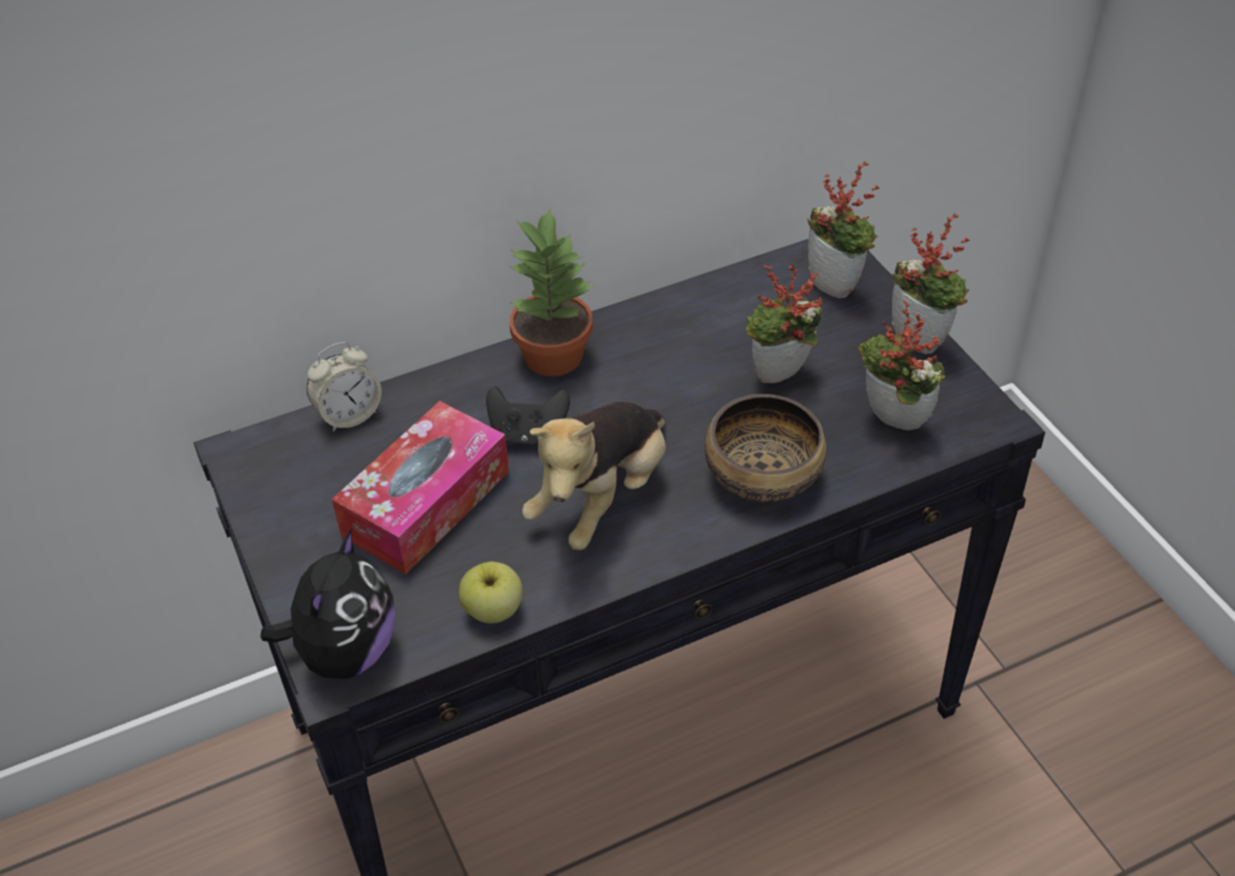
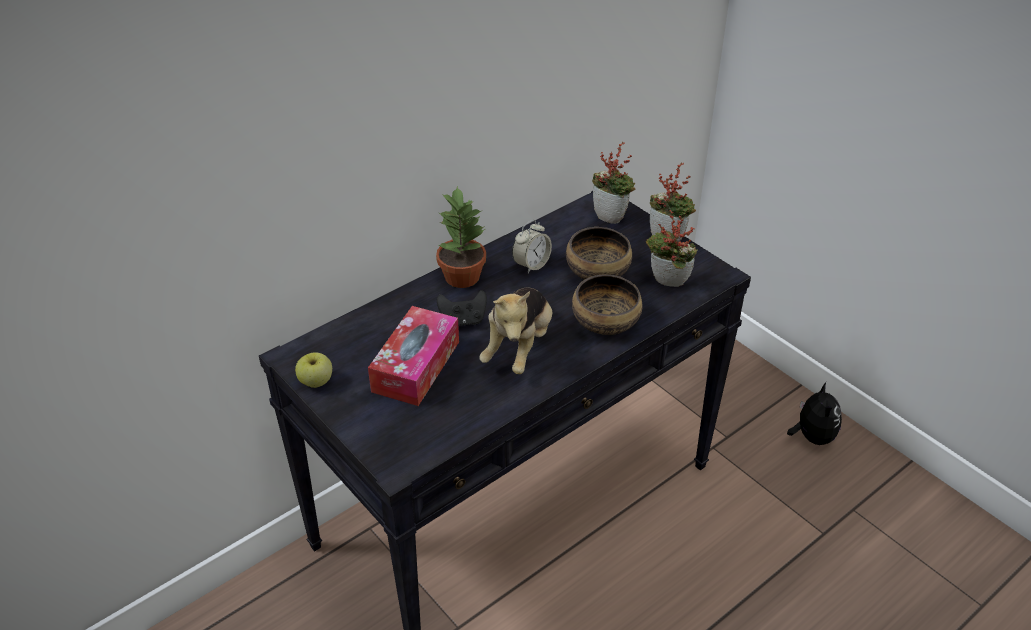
camera: 15 degrees left, 5 degrees down
plush toy [261,528,395,679] -> plush toy moved to [787,382,842,445]
alarm clock [307,342,382,432] -> alarm clock moved to [512,220,552,274]
apple [459,562,523,623] -> apple moved to [295,353,332,388]
potted plant [746,265,822,383] -> bowl [566,227,632,280]

